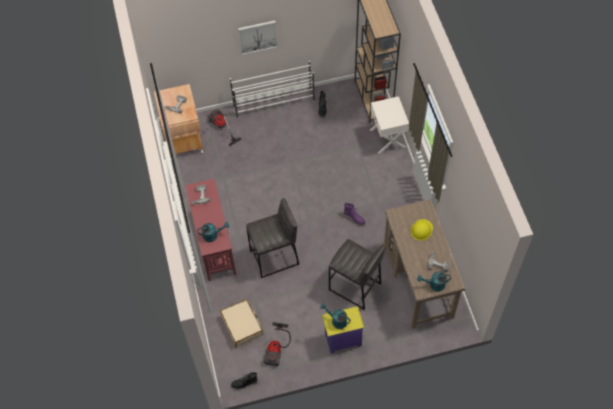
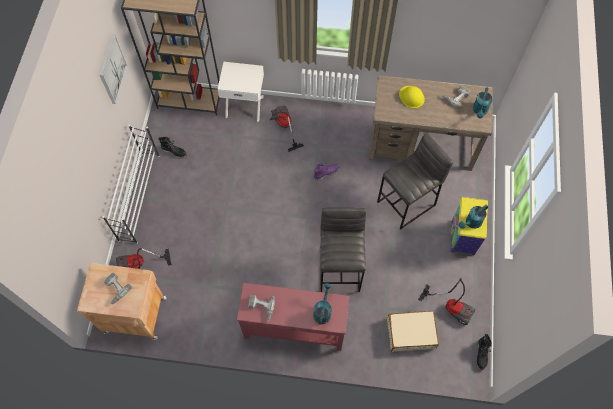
camera: 70 degrees left, 5 degrees up
picture [238,20,278,55] -> picture moved to [100,35,128,104]
none -> vacuum cleaner [269,106,304,152]

